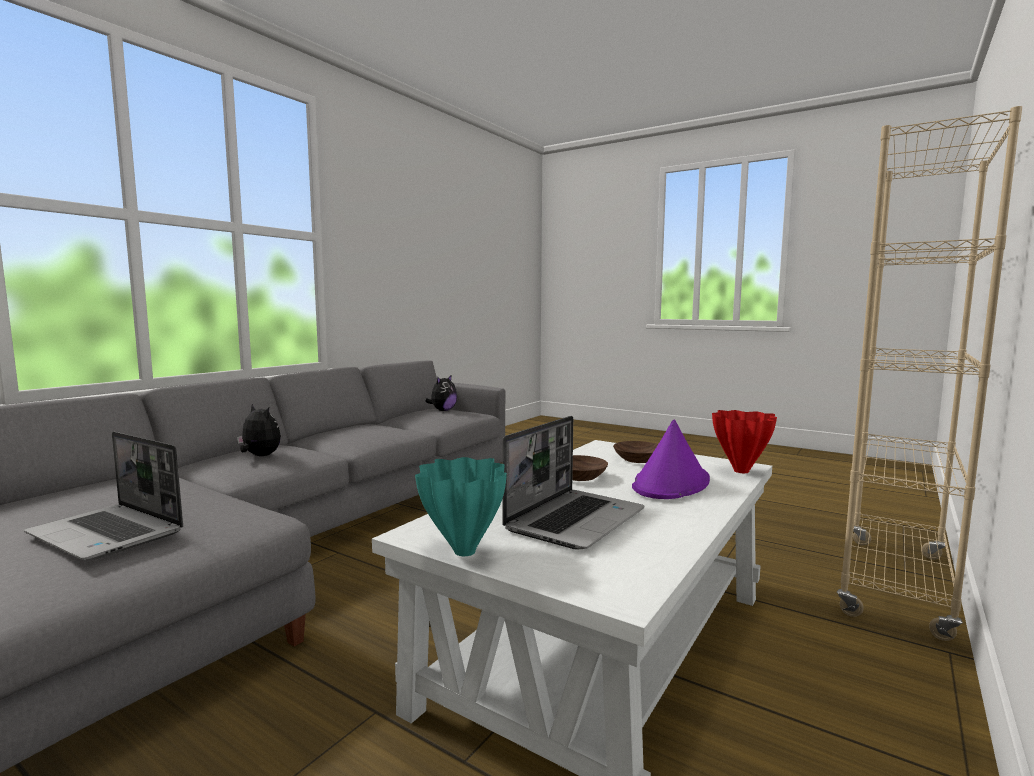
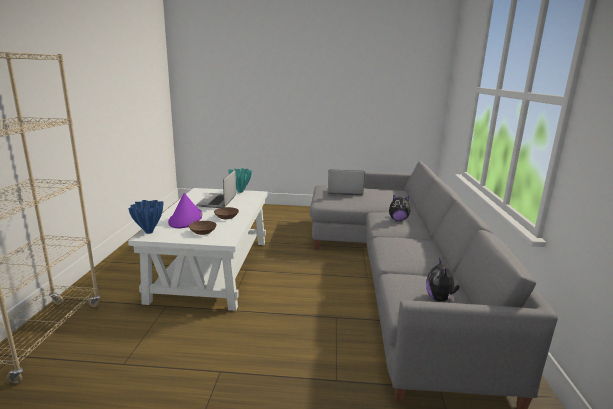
camera: 150 degrees right, 10 degrees up
red vase [712,410,777,473] -> blue vase [128,200,163,234]

